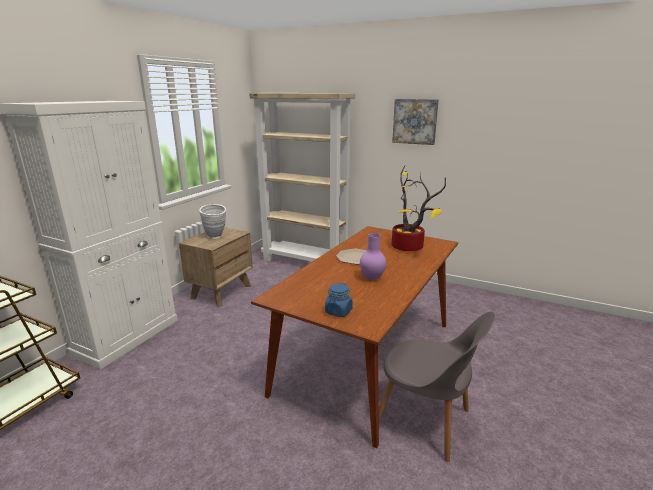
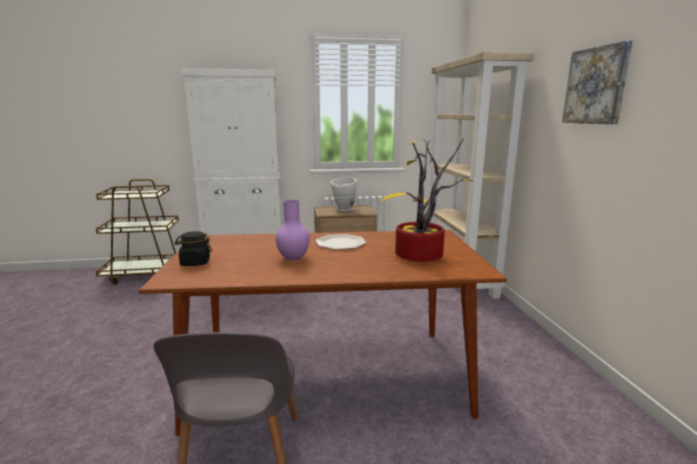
camera: 55 degrees right, 5 degrees down
blue jar [325,283,353,317] -> black jar [175,231,212,266]

